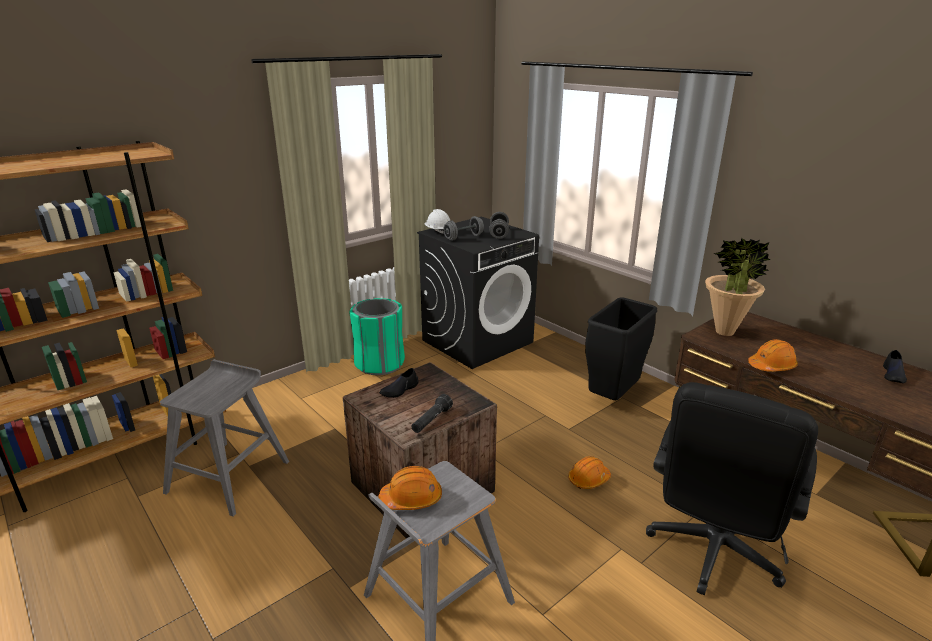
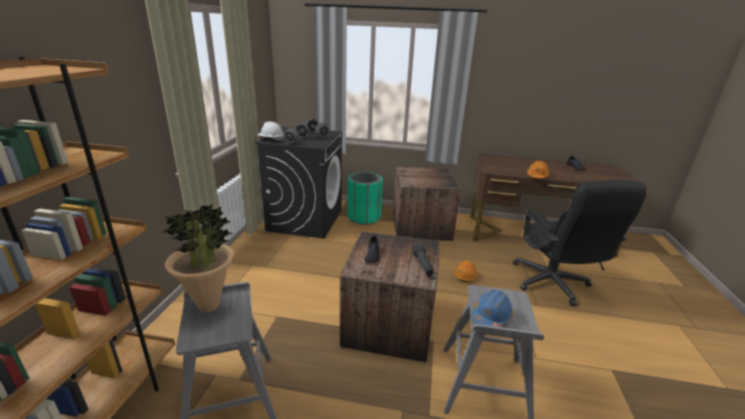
camera: 40 degrees left, 0 degrees up
green trash can [349,298,405,375] -> green trash can moved to [347,172,383,225]
orange hard hat [379,466,442,510] -> blue hard hat [472,290,513,327]
black trash can [585,297,657,400] -> crate [393,166,461,241]
potted plant [705,238,771,336] -> potted plant moved to [161,204,234,312]

